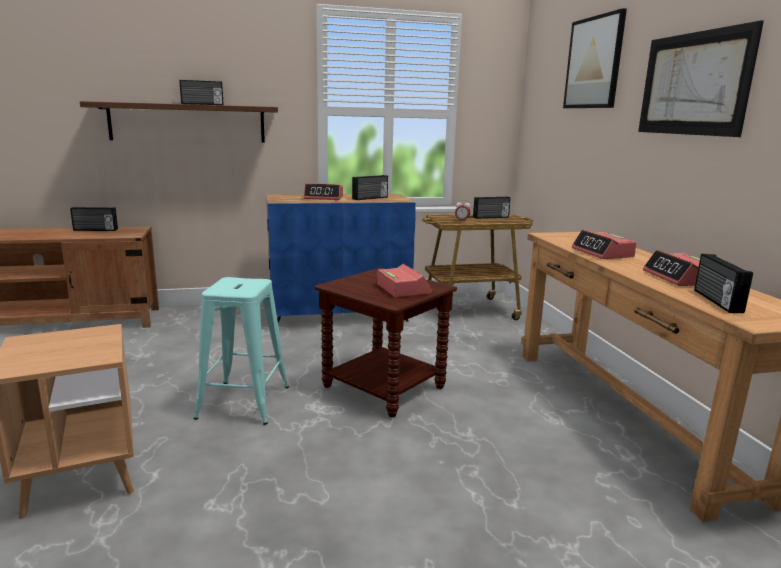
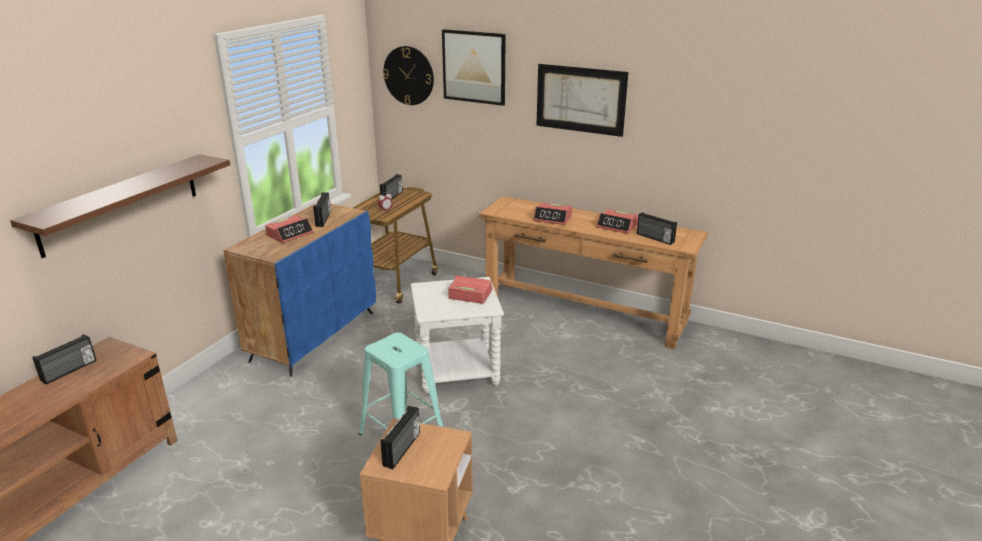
camera: 50 degrees left, 10 degrees up
radio [179,80,224,105] -> radio moved to [381,406,420,469]
brown side table [315,268,457,417] -> white side table [411,277,504,393]
none -> wall clock [383,46,434,105]

